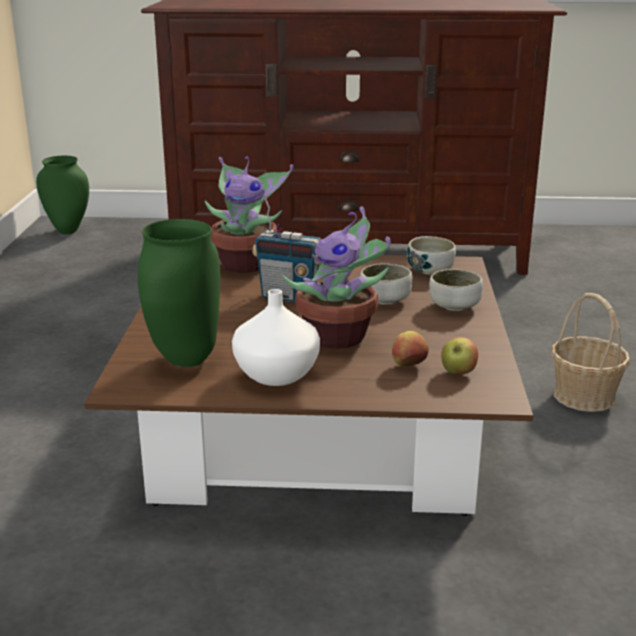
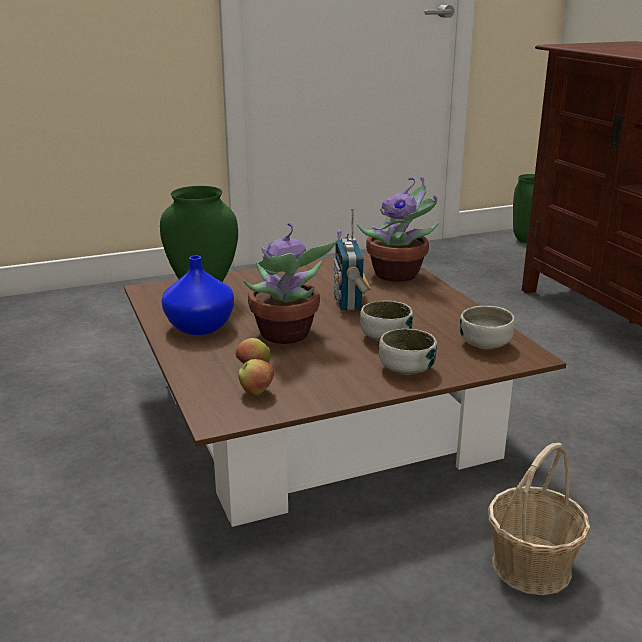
camera: 65 degrees right, 0 degrees up
white vase [232,289,320,386] -> blue vase [161,256,234,335]

